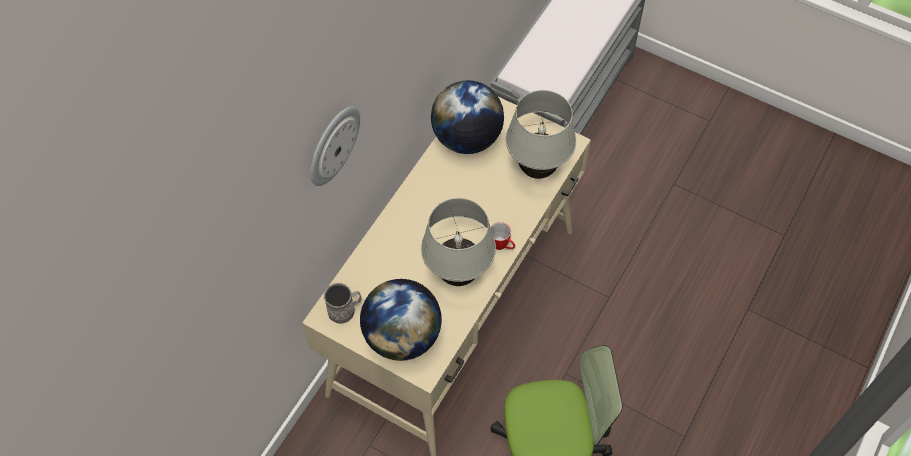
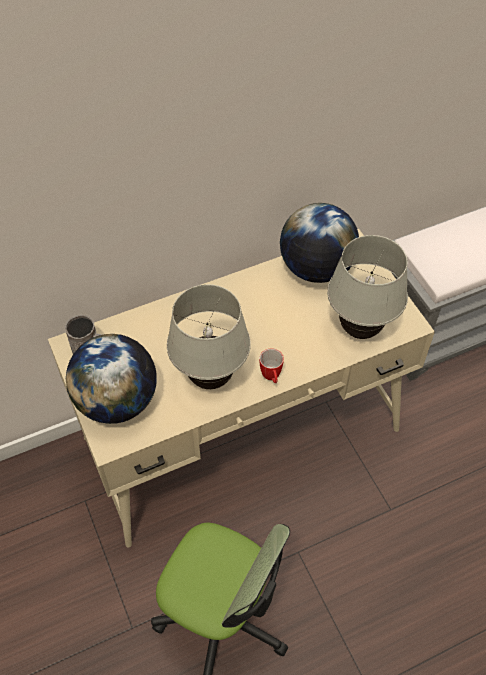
camera: 35 degrees right, 5 degrees down
wall clock [310,106,360,186] -> none

